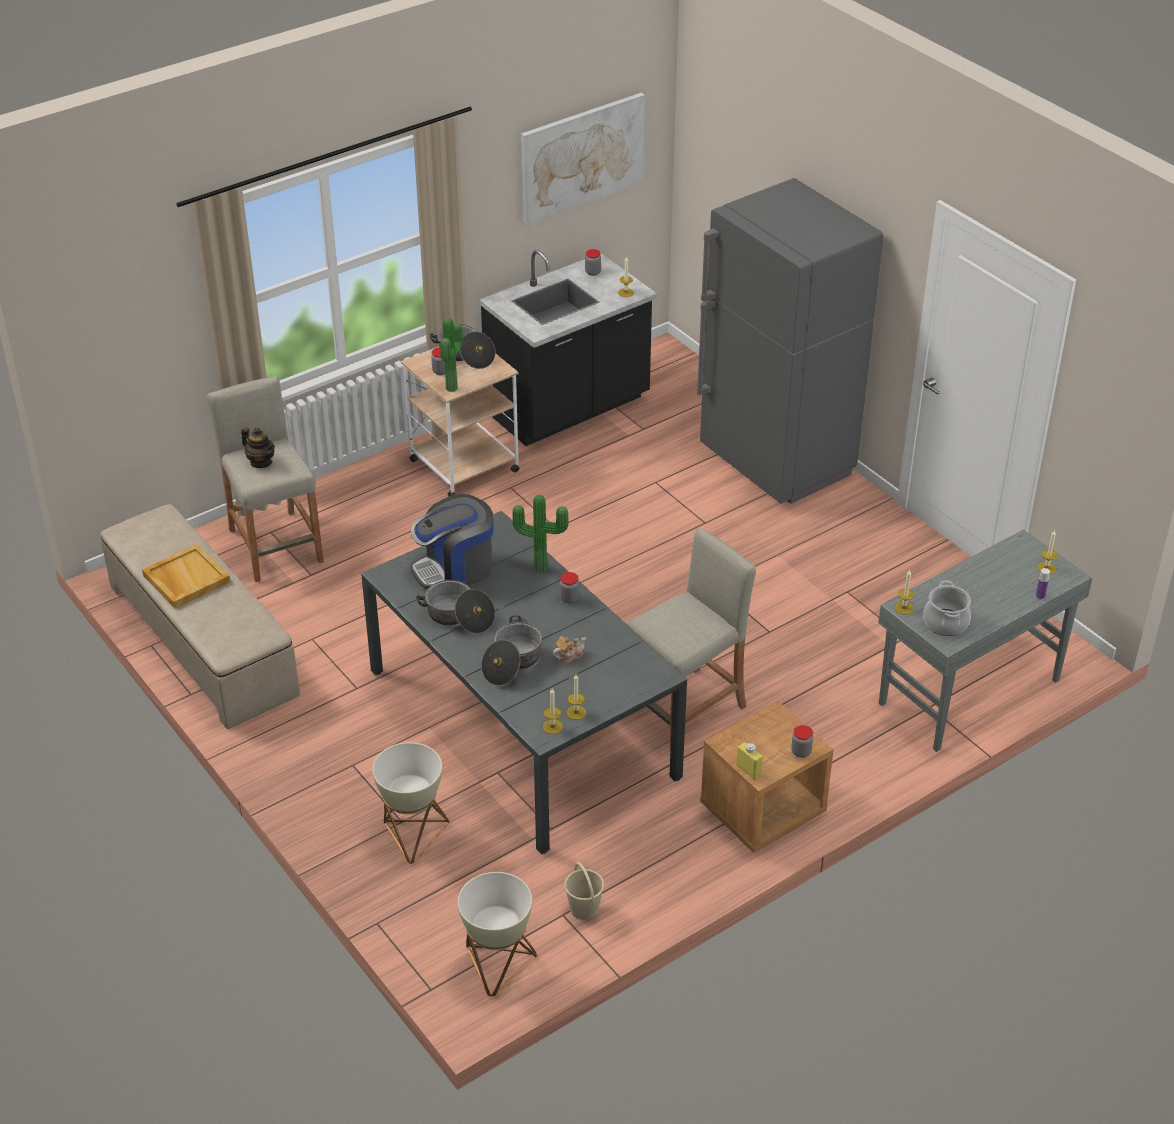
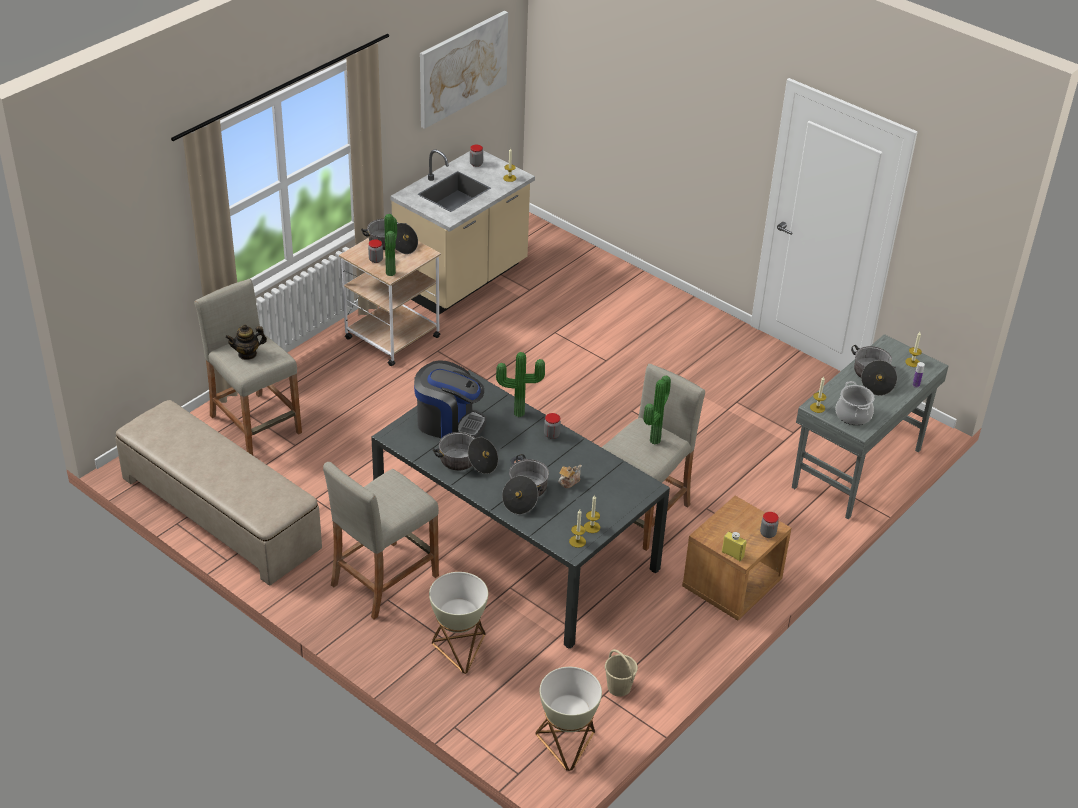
camera: 15 degrees left, 0 degrees up
beige tray [142,544,230,609] -> none
teapot [241,427,275,468] -> teapot turned 135 degrees clockwise [225,324,267,360]
coffee machine [410,494,494,589] -> coffee machine turned 120 degrees counterclockwise [414,360,487,439]
black counter [479,250,657,446] -> beige counter [390,149,535,315]
grey fridge [697,178,883,504] -> none
none -> beige stool [323,462,439,619]
none -> potted plant [643,376,671,444]
none -> cooking pot [851,345,897,396]

